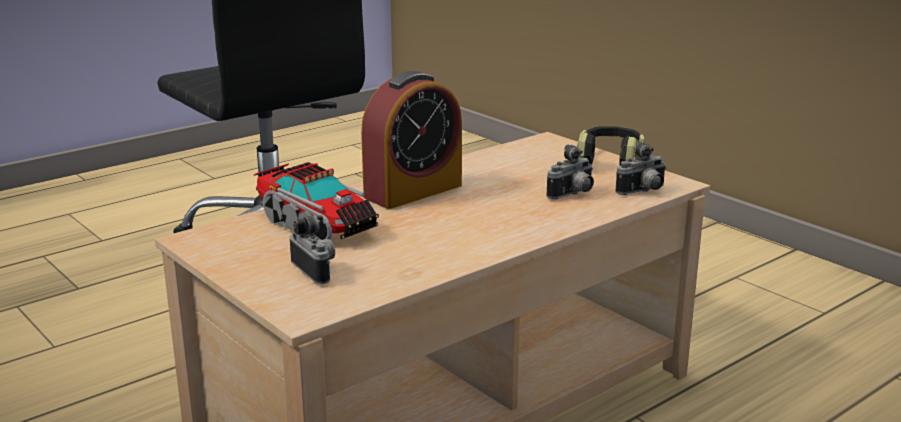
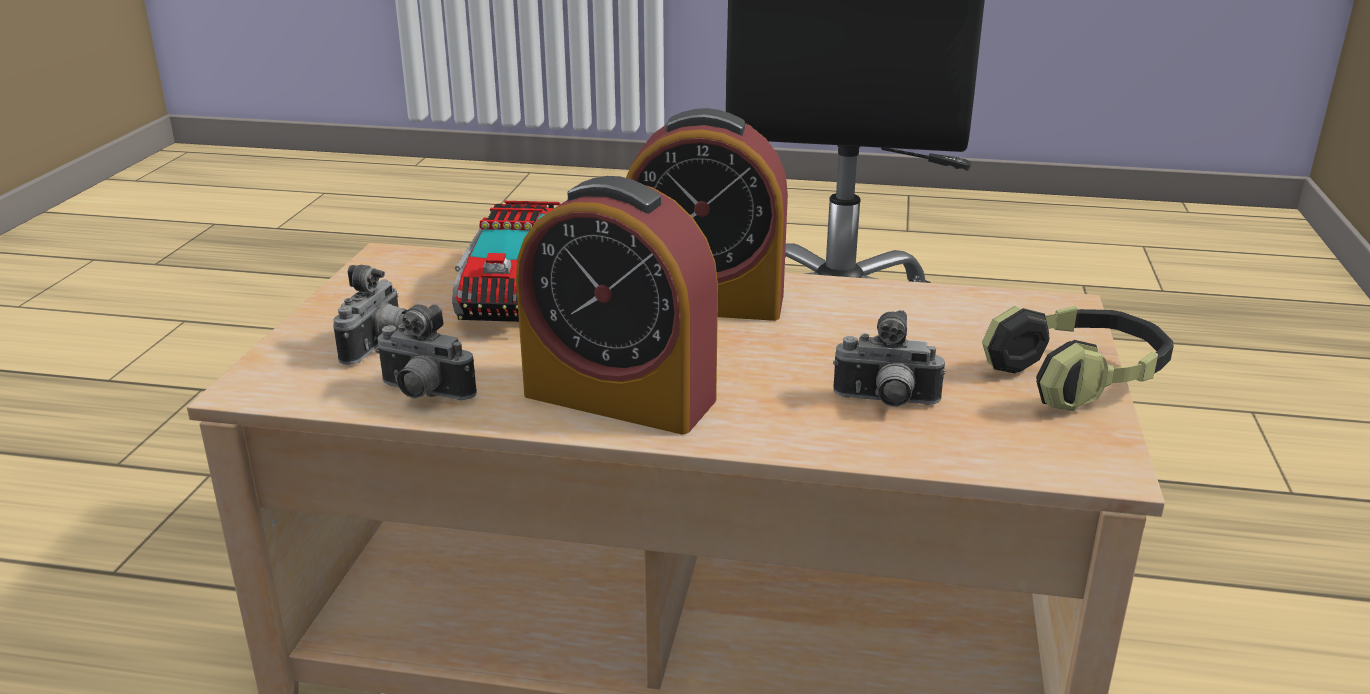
camera: 50 degrees right, 5 degrees up
camera [615,142,666,195] -> camera moved to [375,304,477,400]
none -> alarm clock [516,176,718,434]

